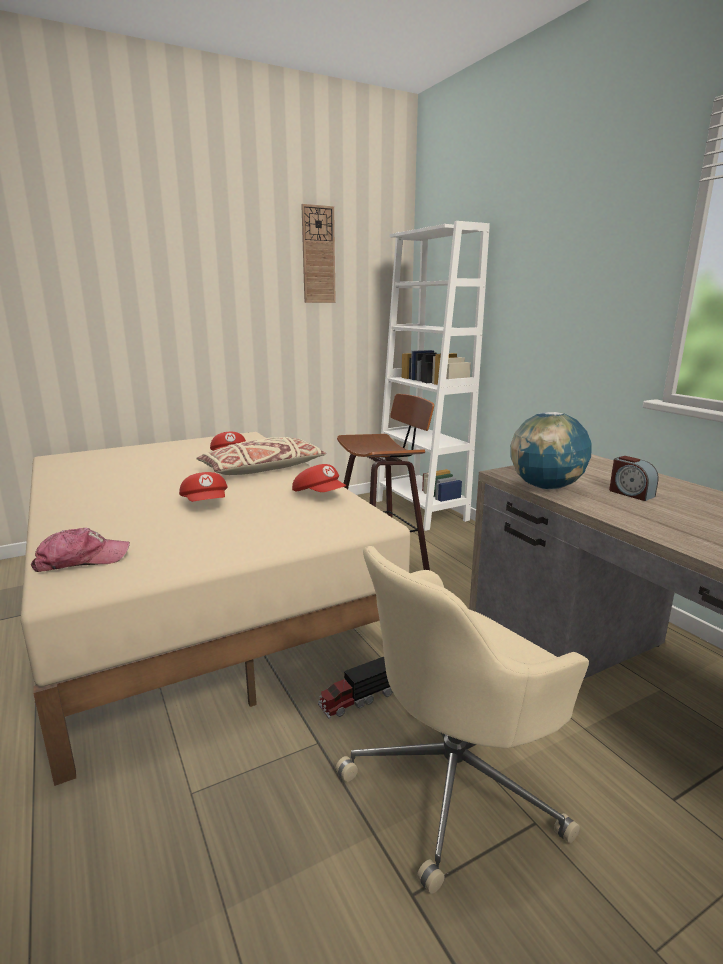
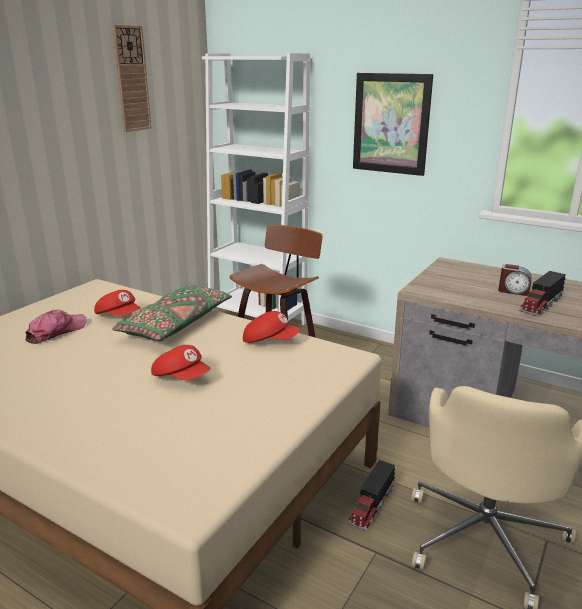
camera: 30 degrees left, 5 degrees up
cap [31,528,130,572] -> cap moved to [25,310,87,344]
beige pillow [196,437,326,475] -> green pillow [112,285,232,341]
globe [510,412,592,489] -> none
none -> picture [353,73,434,176]
none -> toy truck [519,271,566,316]

